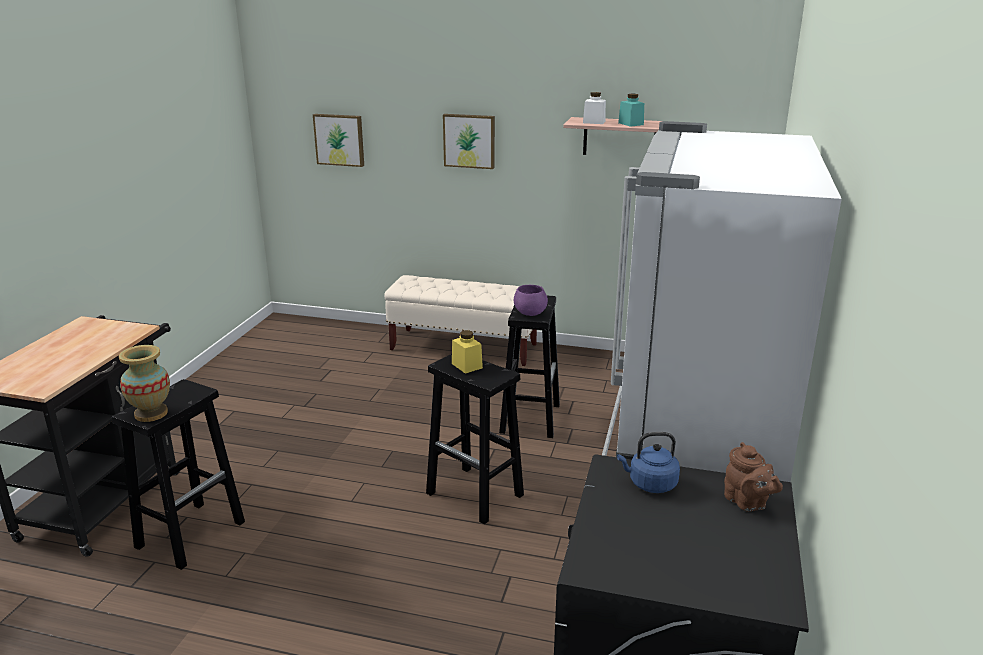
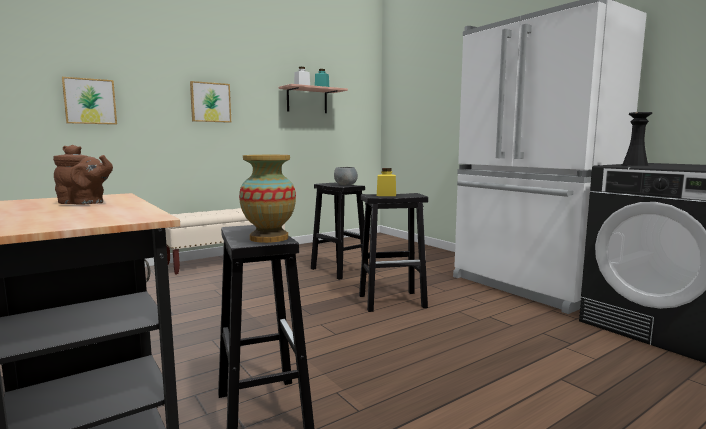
camera: 50 degrees left, 15 degrees down
purple bowl [514,285,548,316] -> grey bowl [334,167,358,186]
blue kettle [617,432,680,493] -> black vase [622,112,652,166]
brown teapot [724,442,783,512] -> brown teapot moved to [53,145,113,204]

